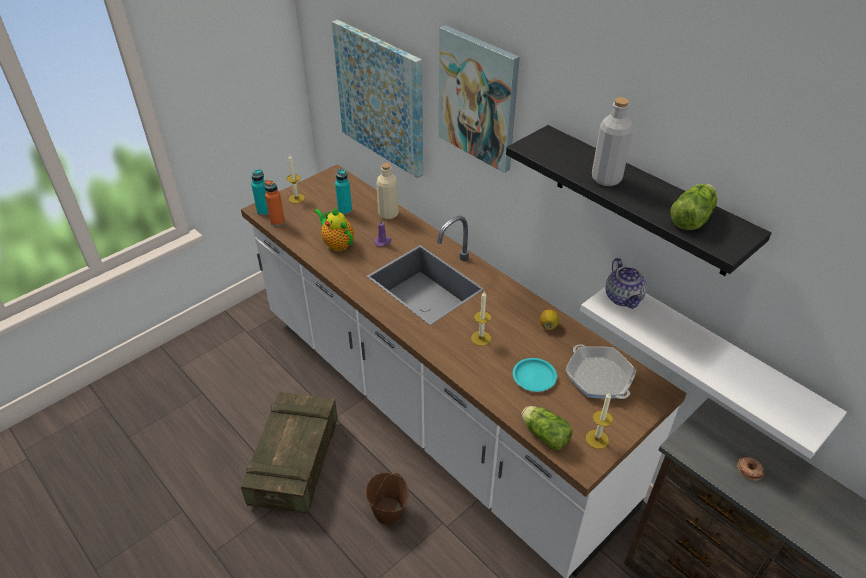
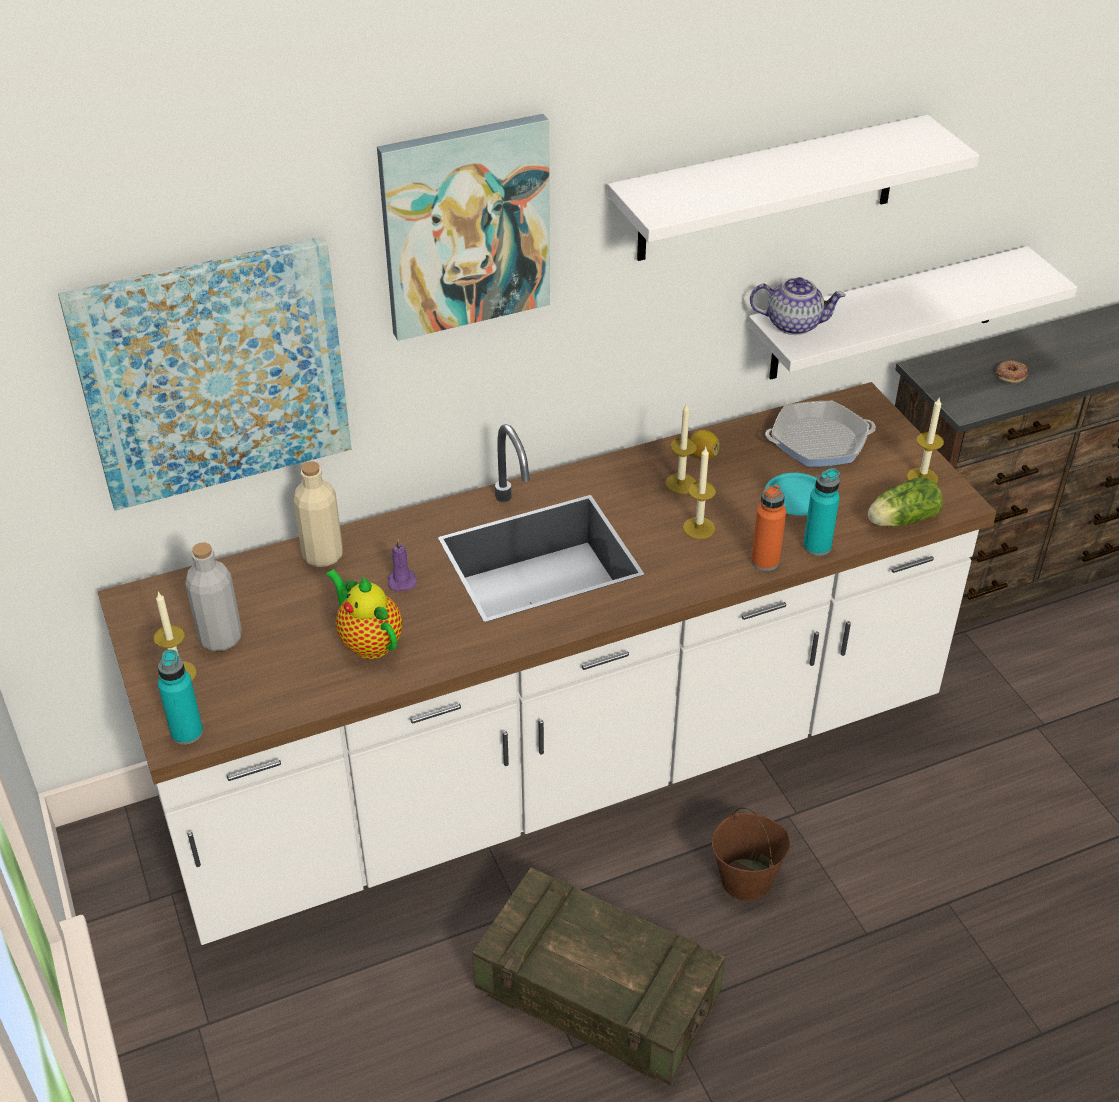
camera: 70 degrees left, 0 degrees up
orange bottle [264,180,285,227] -> orange bottle moved to [751,484,786,571]
teapot [314,208,354,251] -> teapot turned 75 degrees clockwise [326,569,403,659]
turquoise bottle [335,169,352,215] -> turquoise bottle moved to [803,468,840,556]
black shelf [506,125,771,276] -> white shelf [608,115,979,261]
grey bottle [592,97,633,186] -> grey bottle moved to [185,543,242,651]
lettuce [670,184,717,230] -> none
none -> candle [665,403,697,494]

